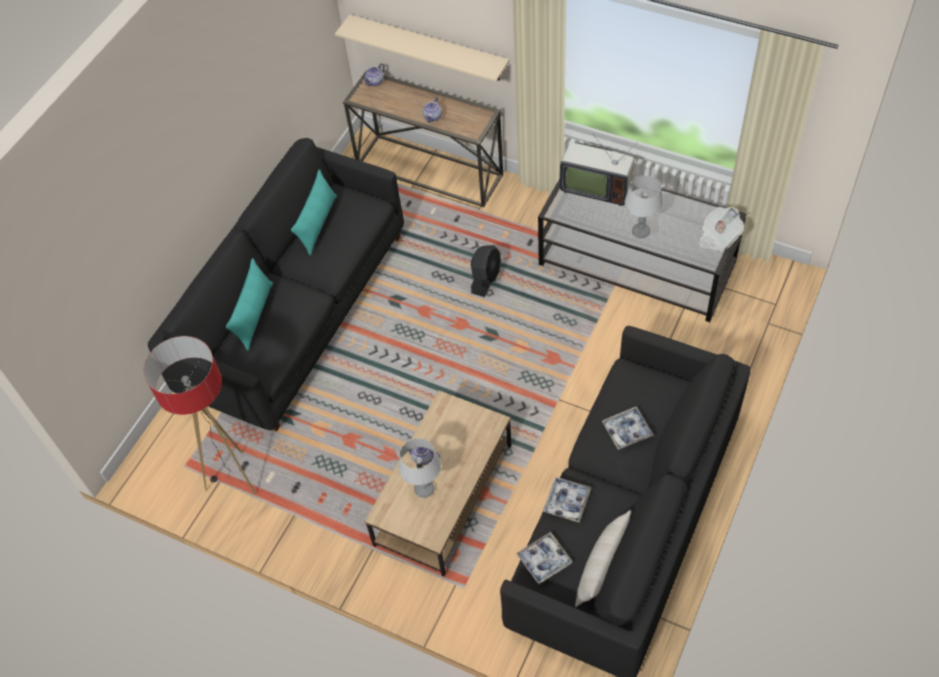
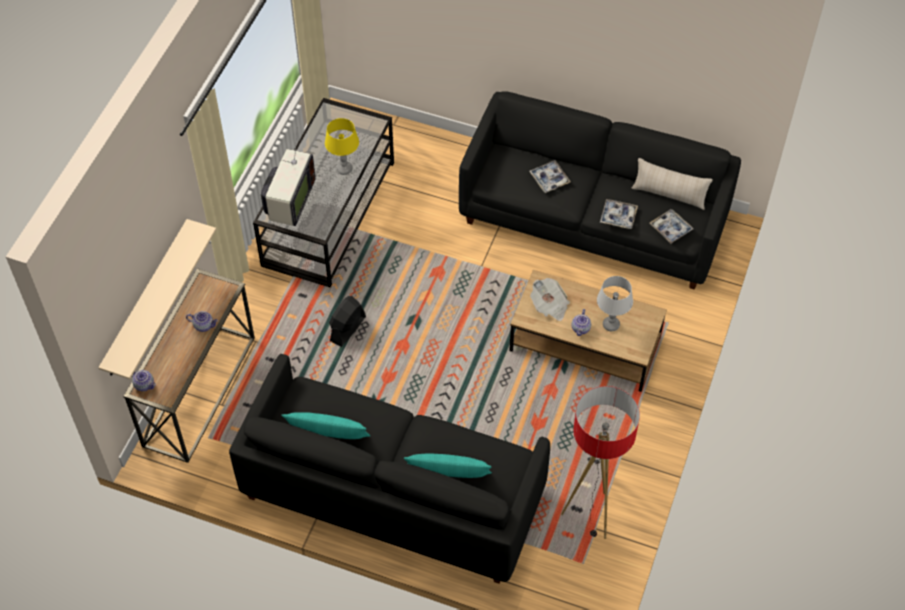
camera: 100 degrees left, 0 degrees up
black fan [471,245,501,297] -> black fan turned 75 degrees counterclockwise [329,296,366,347]
grey table lamp [625,175,663,238] -> yellow table lamp [325,118,359,175]
newspaper [698,207,744,252] -> newspaper moved to [530,278,570,321]

